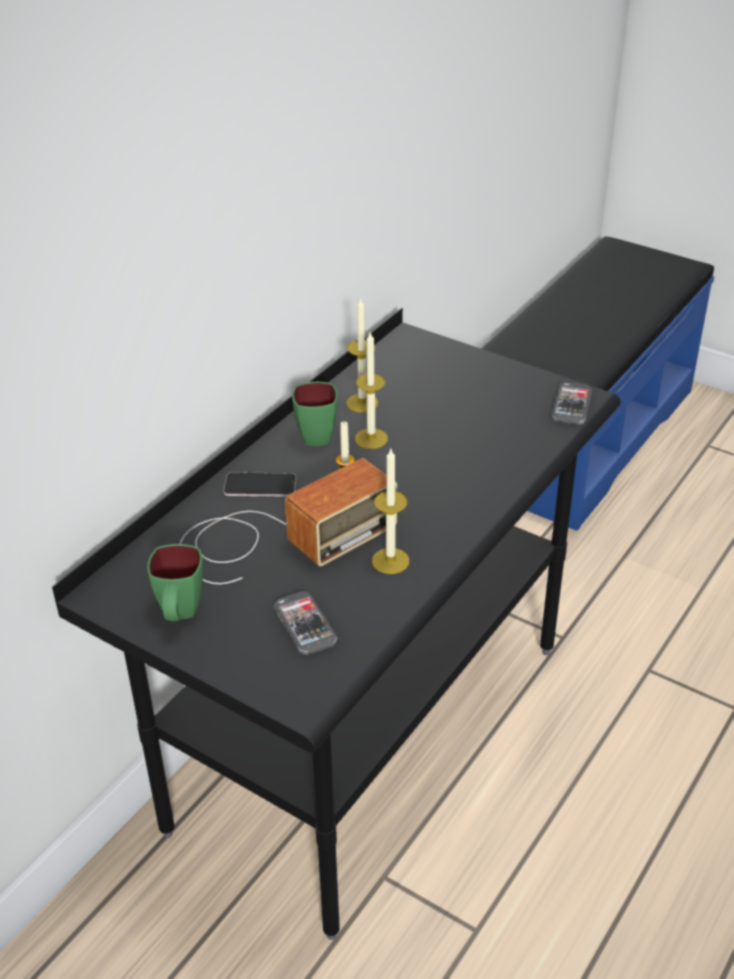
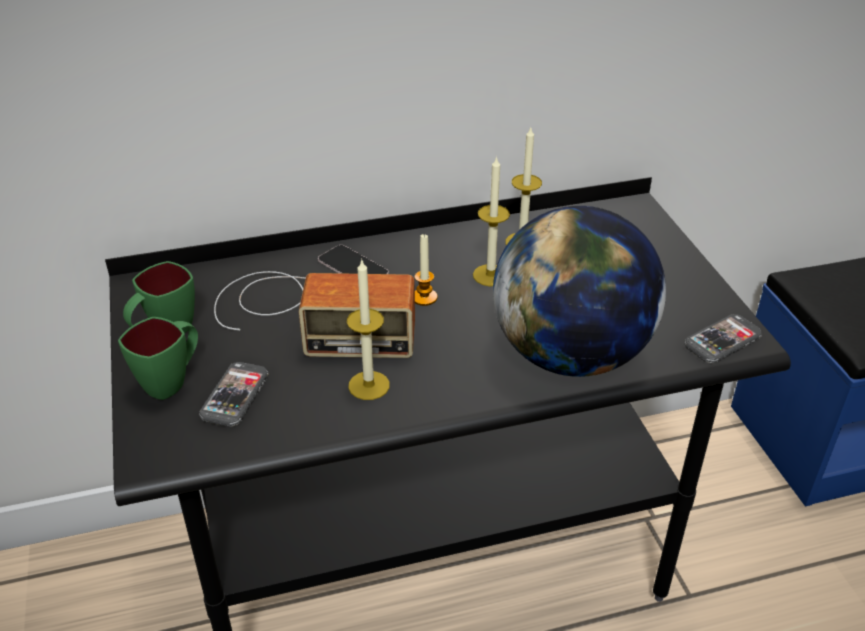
camera: 40 degrees right, 0 degrees up
green mug [292,382,338,446] -> green mug moved to [118,317,198,400]
none -> globe [493,206,666,377]

